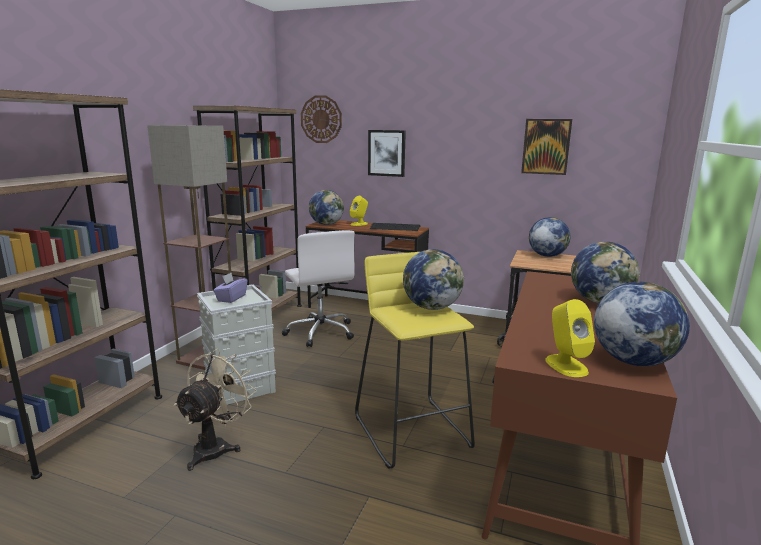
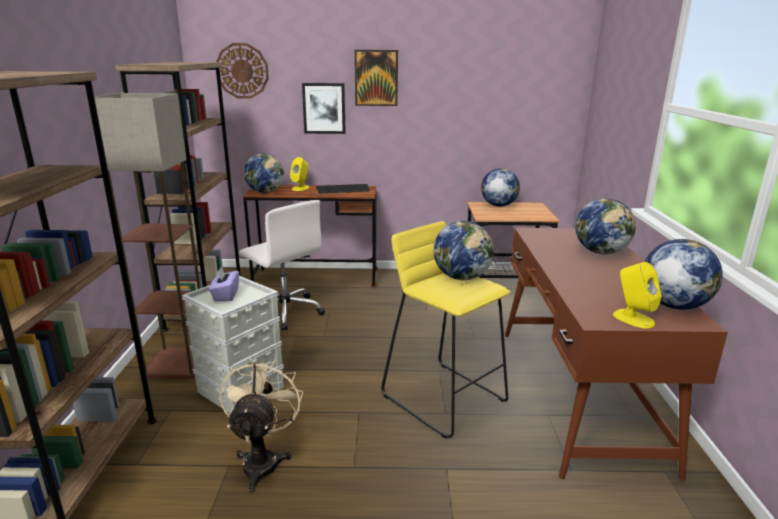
camera: 20 degrees left, 5 degrees up
picture [521,119,572,175] -> picture moved to [354,50,398,106]

